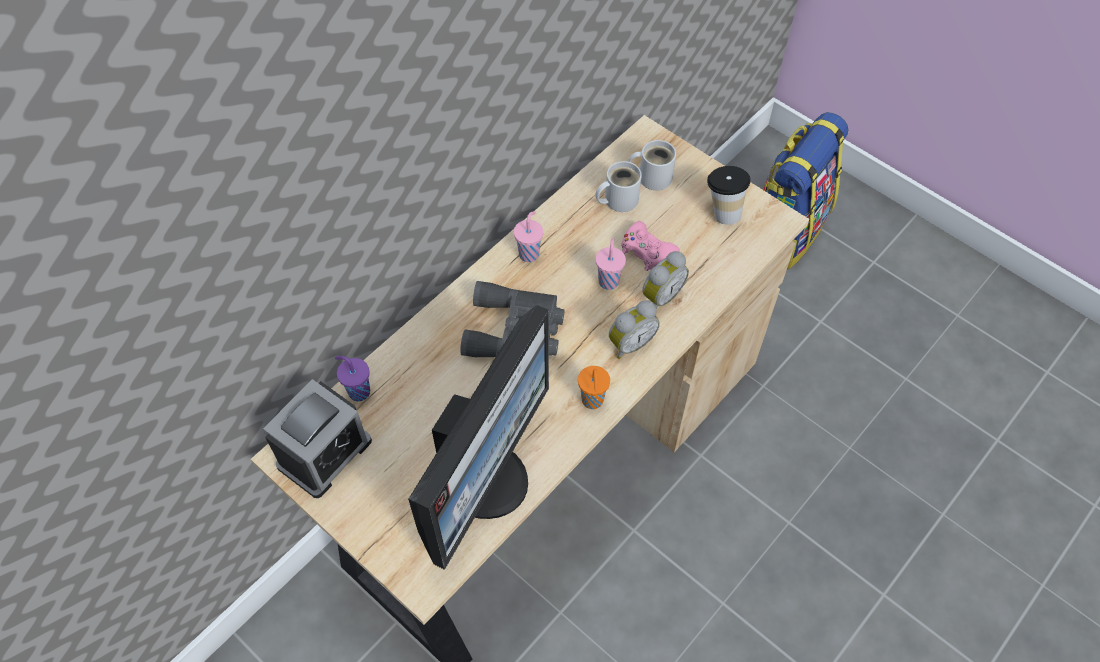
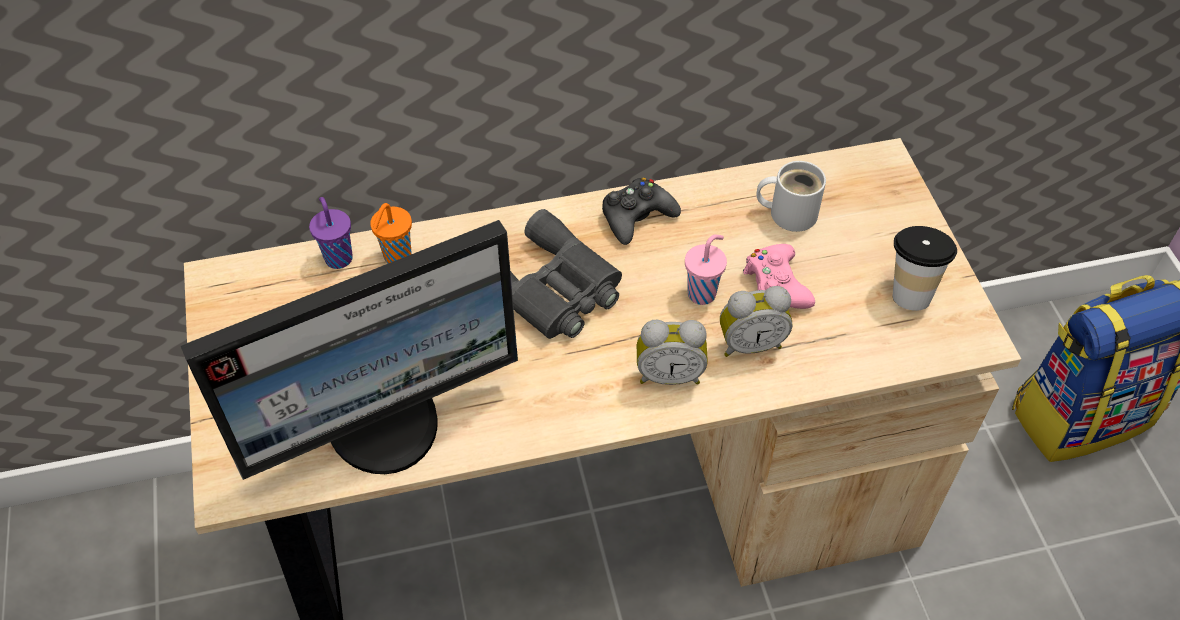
camera: 35 degrees right, 5 degrees down
alarm clock [263,379,372,498] -> none
pink cup [514,211,543,262] -> black game controller [602,178,681,245]
orange cup [578,366,610,409] -> orange cup moved to [370,203,412,263]
white mug [628,140,676,191] -> none

